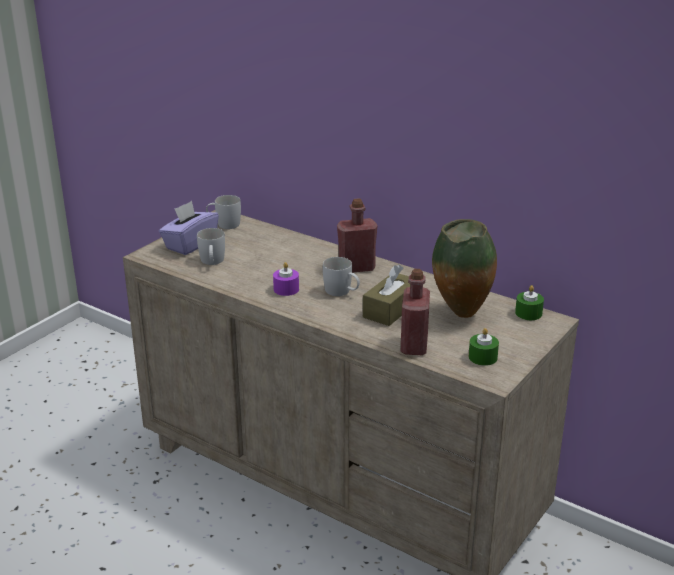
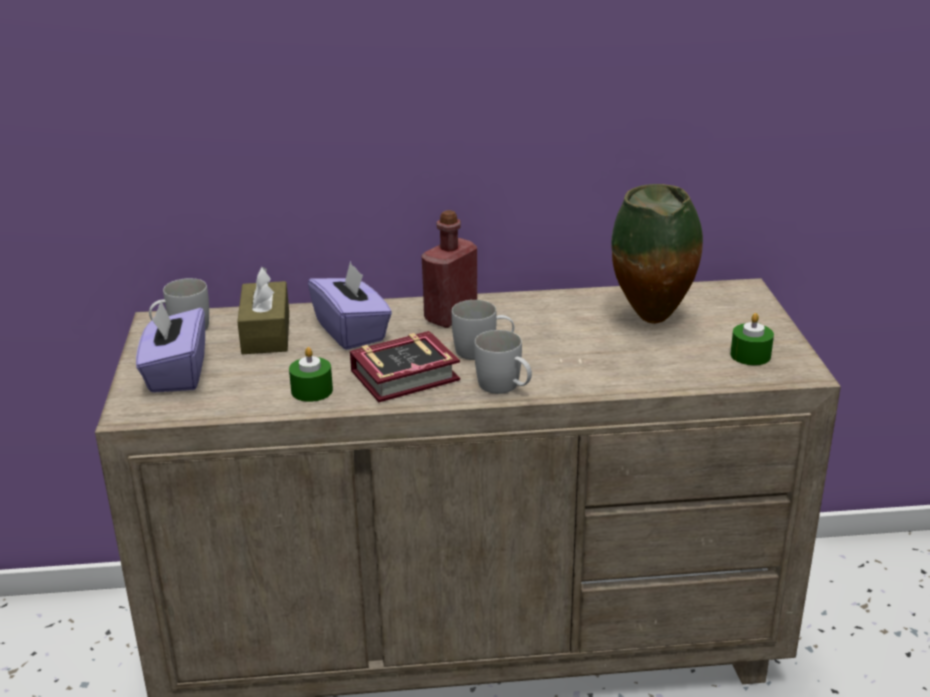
camera: 40 degrees left, 0 degrees up
white mug [197,228,225,265] -> white mug moved to [474,330,532,394]
purple candle [273,262,299,296] -> book [350,331,460,402]
brown tissue box [363,265,410,326] -> brown tissue box moved to [237,267,289,354]
red bottle [401,269,430,355] -> none
green candle [515,285,544,320] -> green candle moved to [289,347,333,402]
none -> purple tissue box [308,261,392,350]

